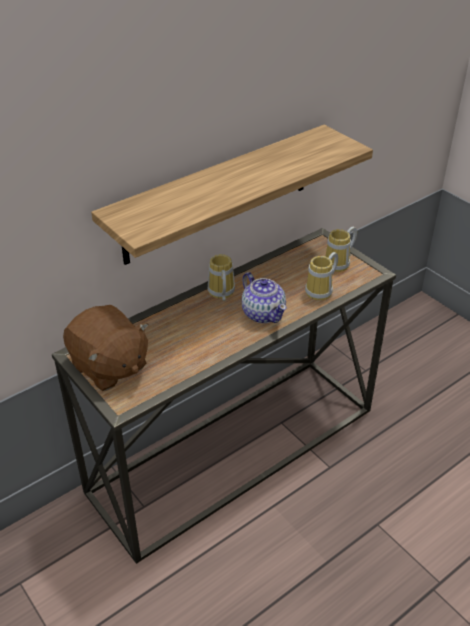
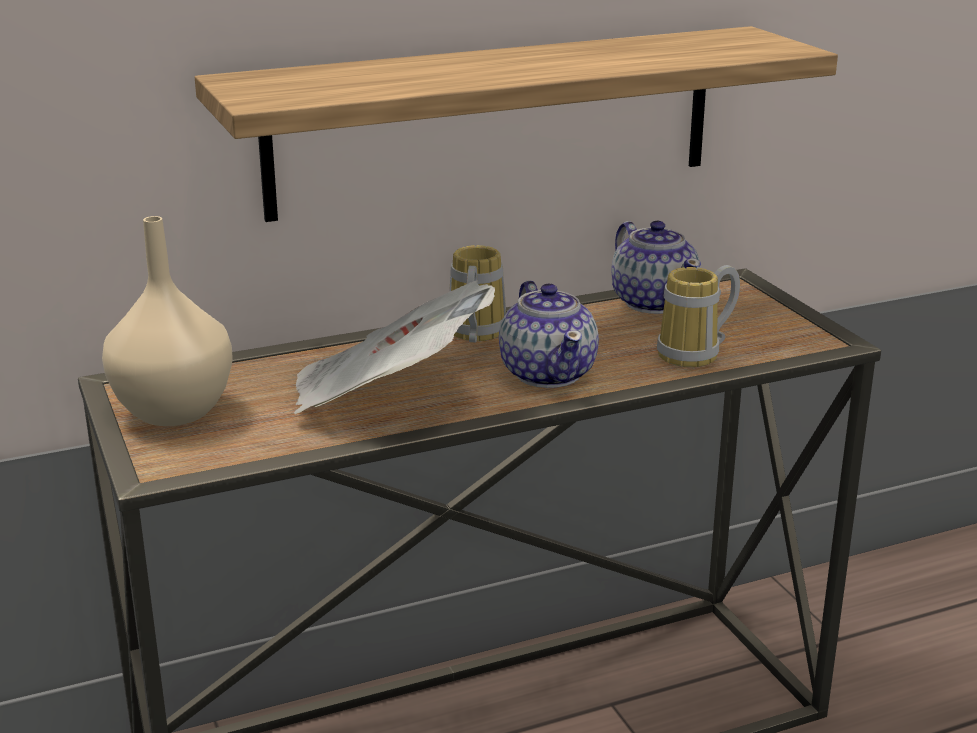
camera: 15 degrees right, 15 degrees down
brown plush toy [63,305,149,391] -> beige vase [102,216,233,426]
mug [325,227,357,272] -> none
none -> newspaper [294,280,495,414]
none -> teapot [612,221,701,314]

